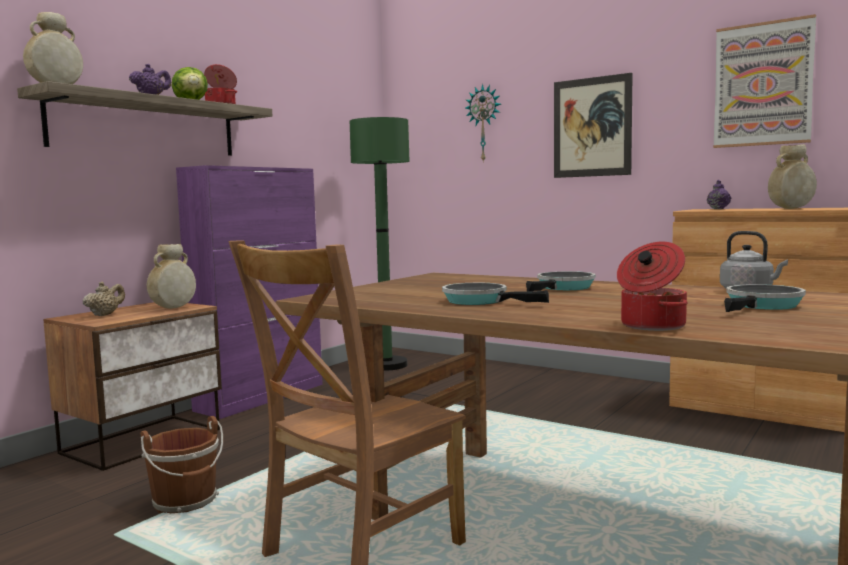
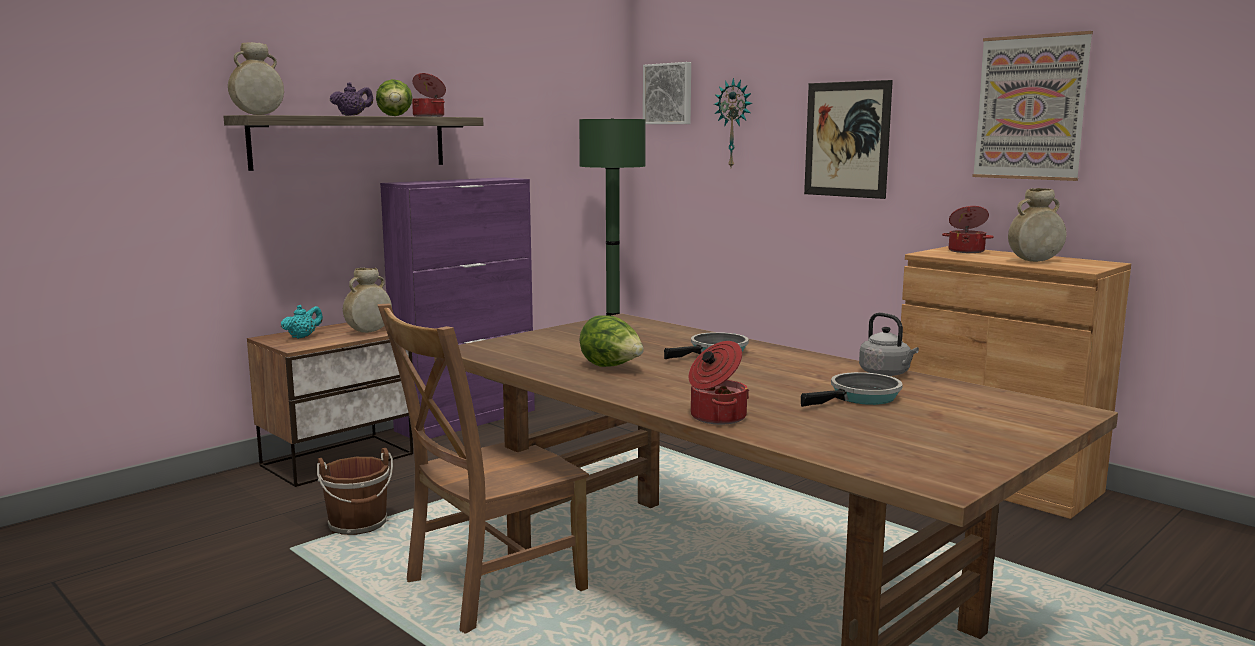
camera: 10 degrees right, 5 degrees up
beige teapot [83,281,125,316] -> turquoise teapot [281,305,323,339]
frying pan [442,283,549,305] -> lettuce [579,315,644,367]
purple teapot [707,180,731,209] -> cooking pot [942,206,994,253]
none -> picture [643,62,691,124]

